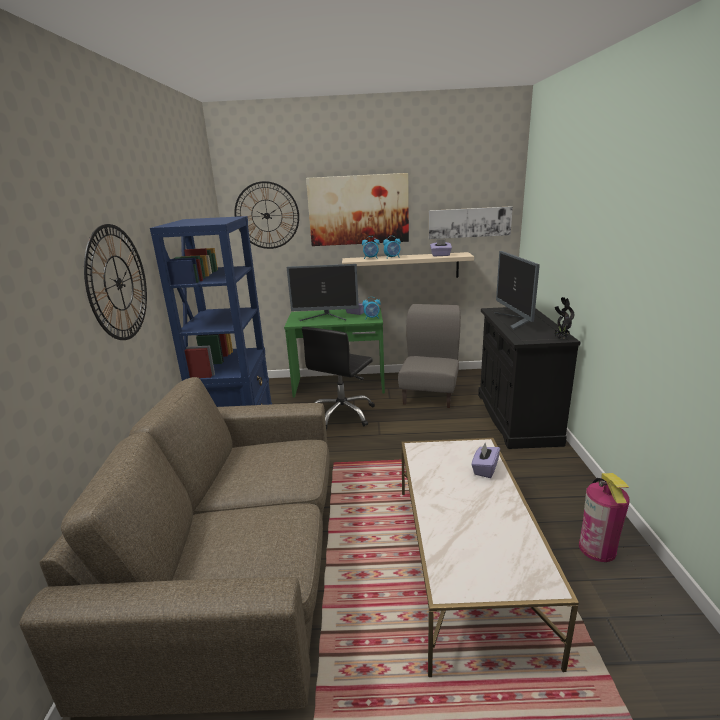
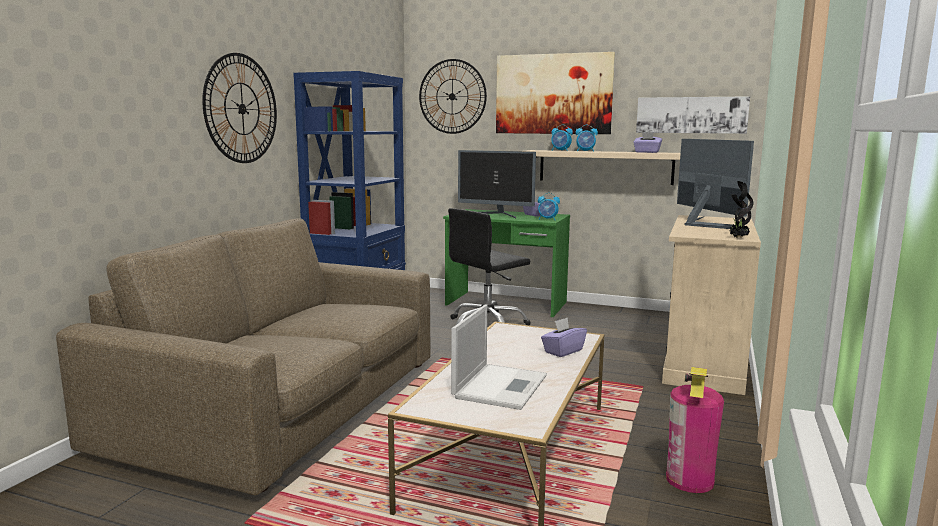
camera: 20 degrees right, 10 degrees down
grey chair [398,304,461,408] -> none
black cabinet [478,307,581,449] -> beige cabinet [662,215,761,395]
monitor [494,251,540,330] -> monitor turned 150 degrees clockwise [677,139,754,229]
none -> laptop [451,304,547,410]

